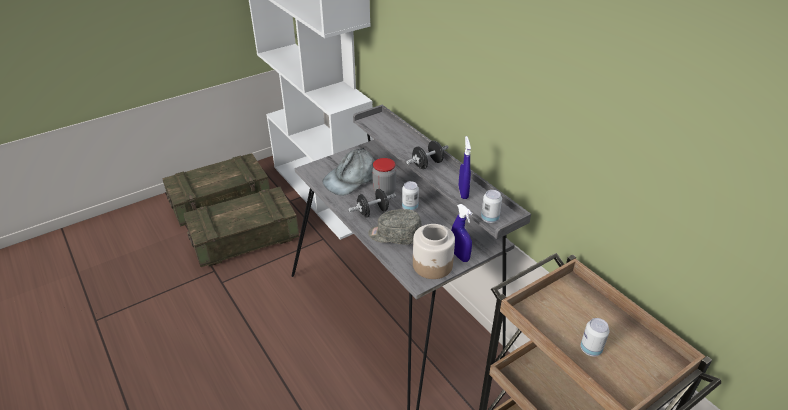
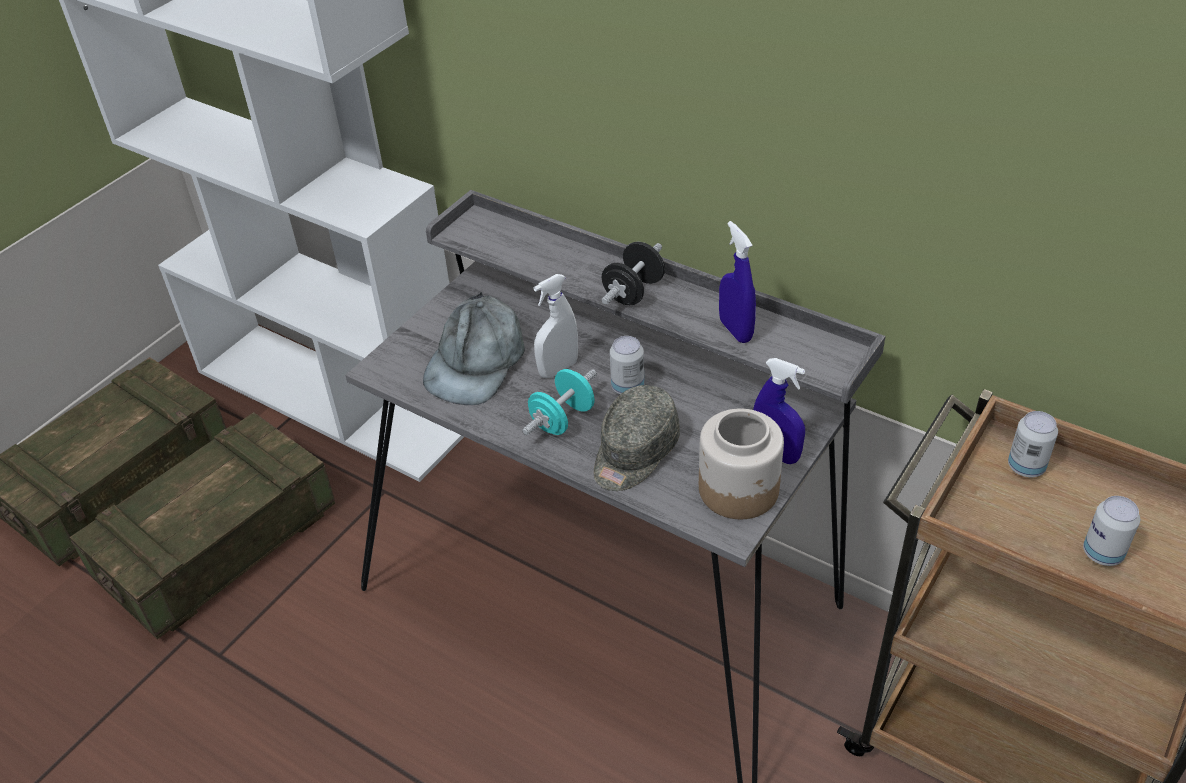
camera: 20 degrees left, 5 degrees up
black dumbbell [348,189,396,217] -> turquoise dumbbell [522,369,597,435]
grey cap [368,209,422,244] -> grey cap turned 45 degrees counterclockwise [594,385,680,491]
jar [372,158,396,196] -> white spray bottle [533,274,578,378]
can [481,190,502,223] -> can moved to [1008,411,1058,477]

